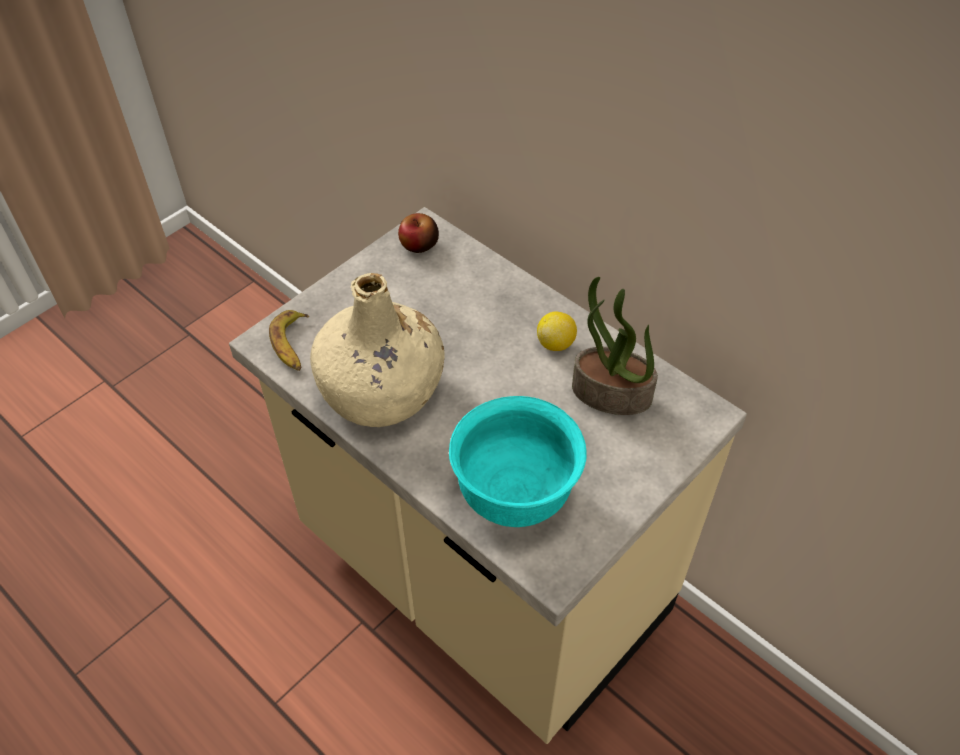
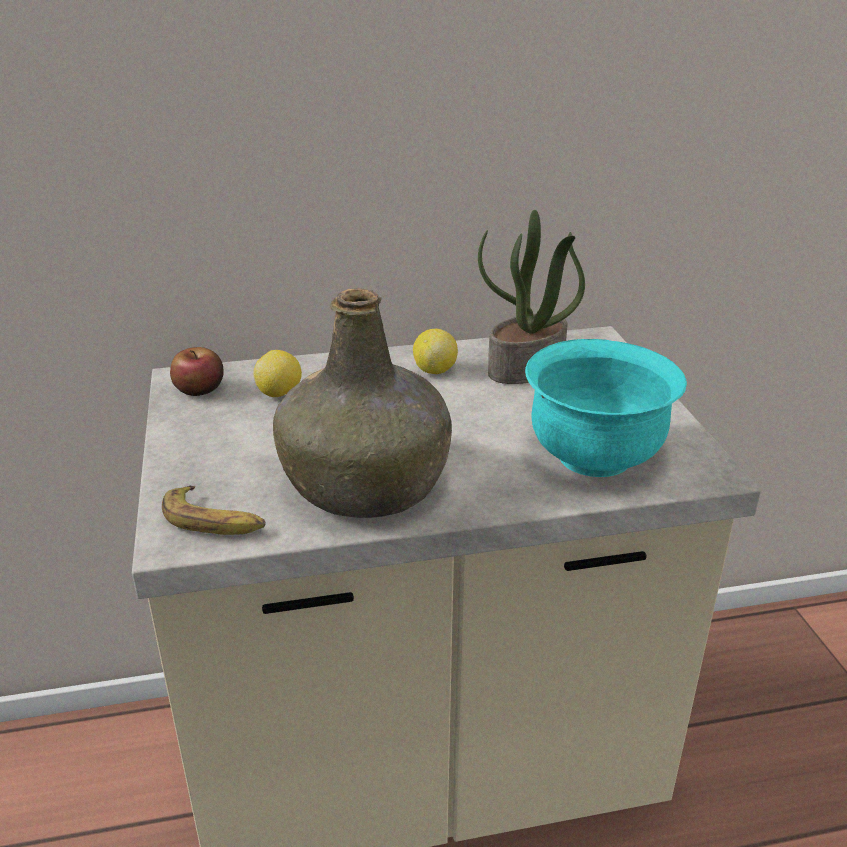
camera: 55 degrees left, 20 degrees down
beige bottle [310,273,445,427] -> green bottle [273,288,452,518]
none -> lemon [253,350,302,397]

